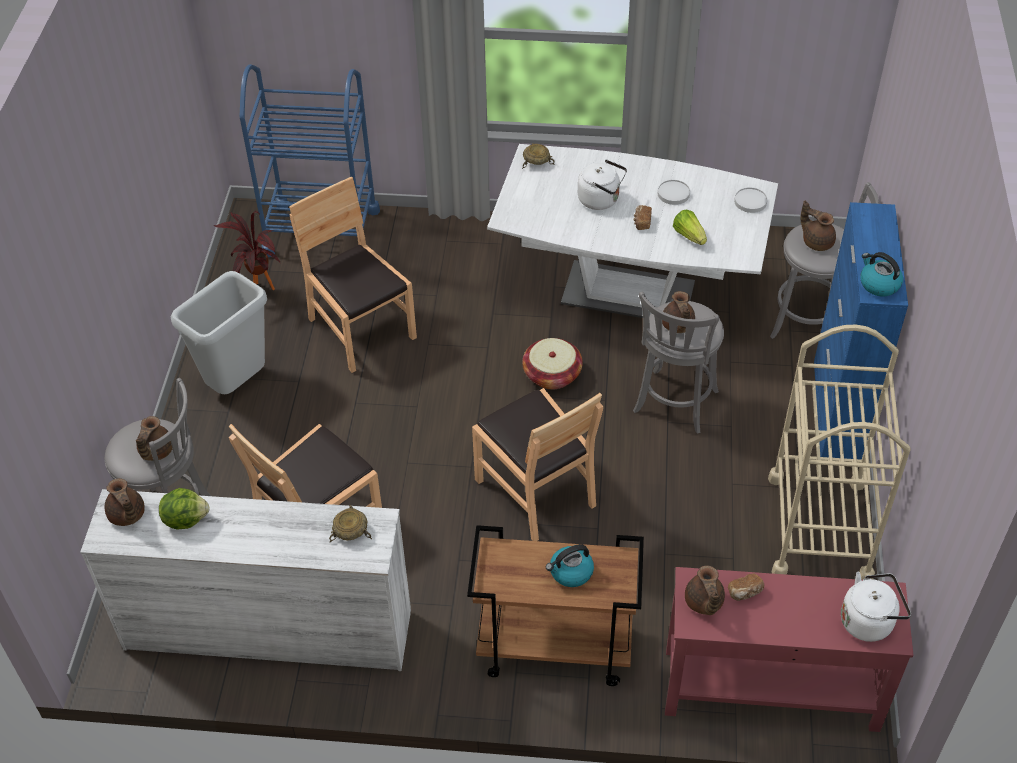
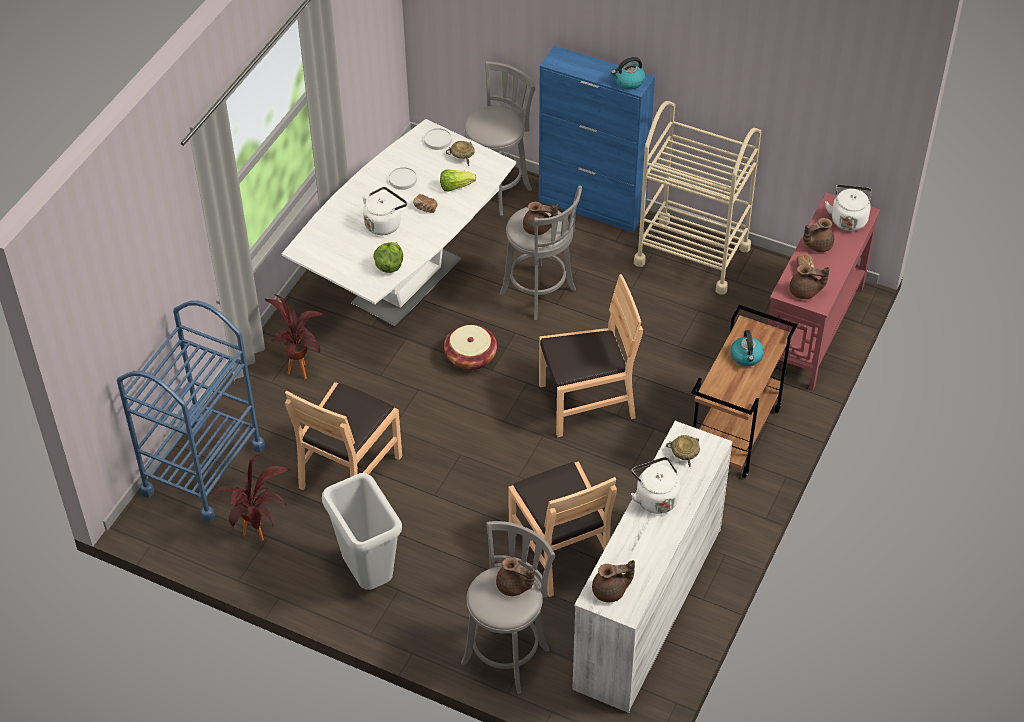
camera: 70 degrees left, 0 degrees up
lettuce [159,488,210,530] -> lettuce moved to [374,242,403,273]
brown chair [289,177,417,373] -> brown chair turned 45 degrees counterclockwise [285,382,402,490]
beige bowl [522,143,555,169] -> beige bowl moved to [446,141,475,166]
brown teapot [800,201,836,251] -> brown teapot moved to [803,218,834,252]
none -> potted plant [265,294,324,379]
none -> white kettle [631,457,680,514]

